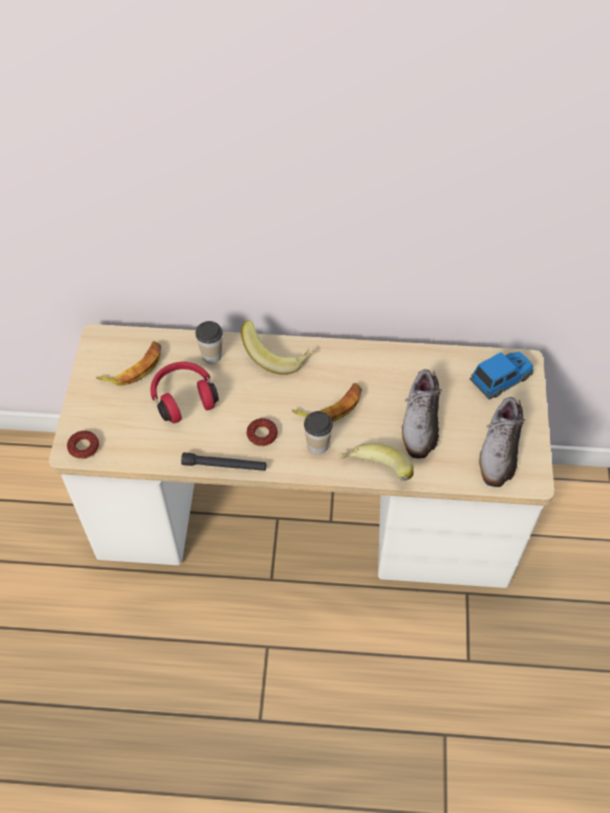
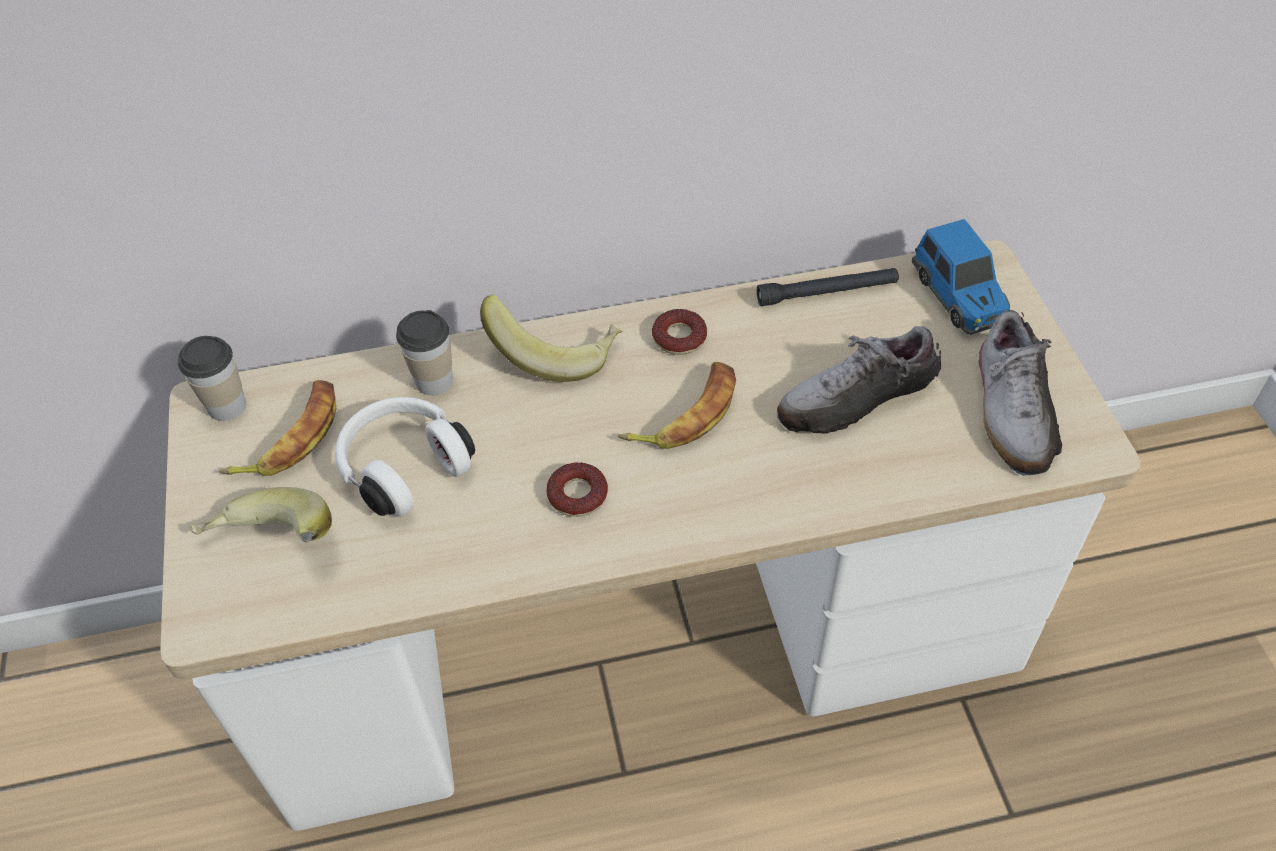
camera: 15 degrees left, 5 degrees down
donut [67,431,99,459] -> donut moved to [652,309,707,355]
red headphones [150,362,219,423] -> white headphones [335,397,475,517]
black flashlight [181,452,266,471] -> black flashlight moved to [757,268,899,306]
cup [304,411,333,455] -> cup moved to [178,336,246,421]
banana [338,443,414,481] -> banana moved to [191,487,332,542]
shoe [402,369,447,458] -> shoe turned 75 degrees clockwise [777,326,941,434]
toy car [470,352,534,400] -> toy car turned 120 degrees clockwise [912,219,1010,335]

